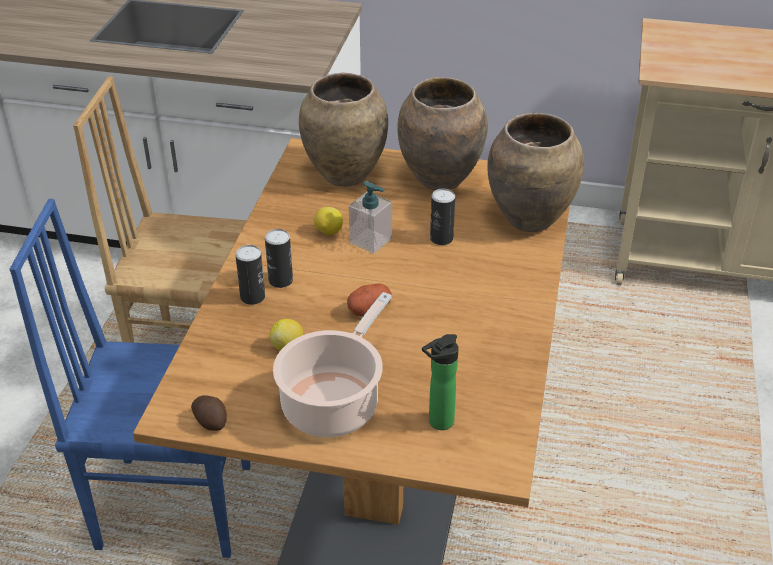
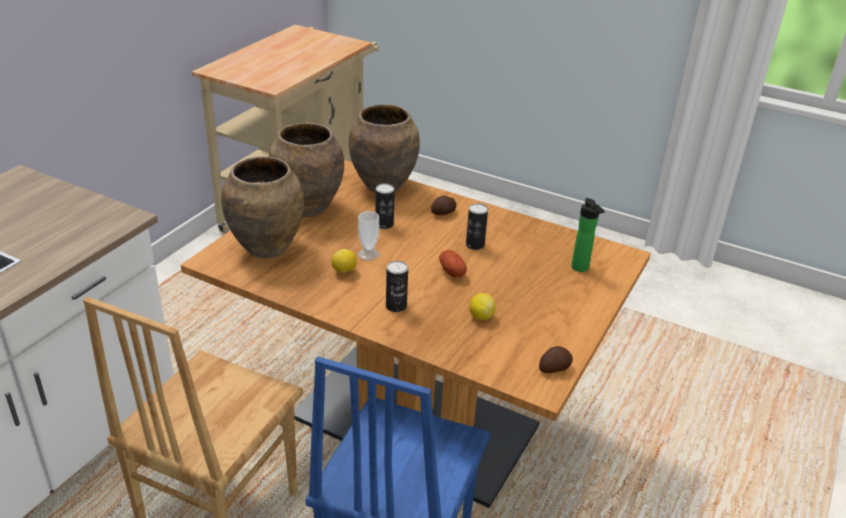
camera: 75 degrees left, 5 degrees down
can [235,245,265,305] -> can moved to [466,203,488,250]
cooking pot [273,292,392,437] -> none
soap dispenser [349,181,392,254] -> cup [358,211,379,261]
none -> potato [431,196,456,215]

